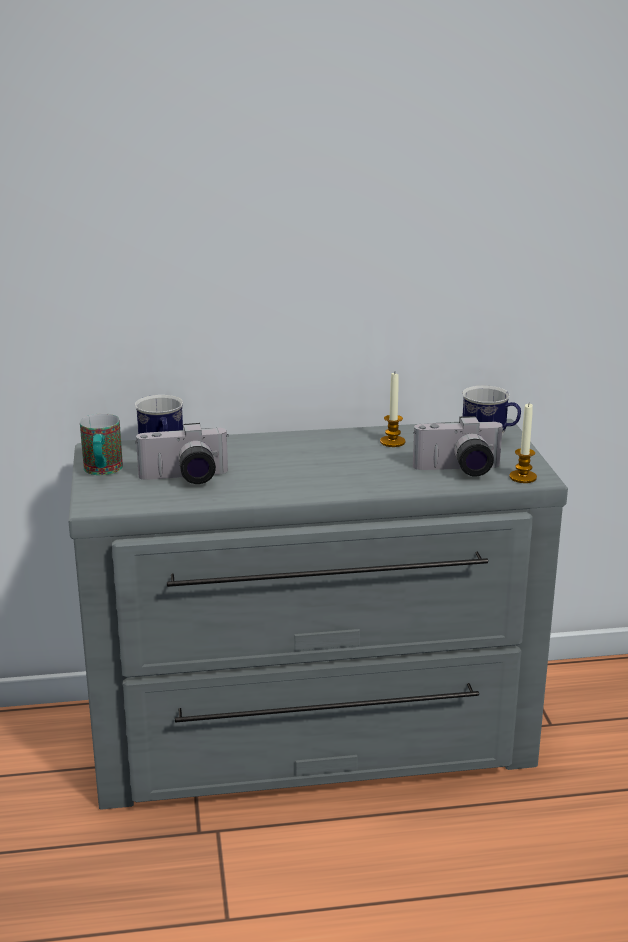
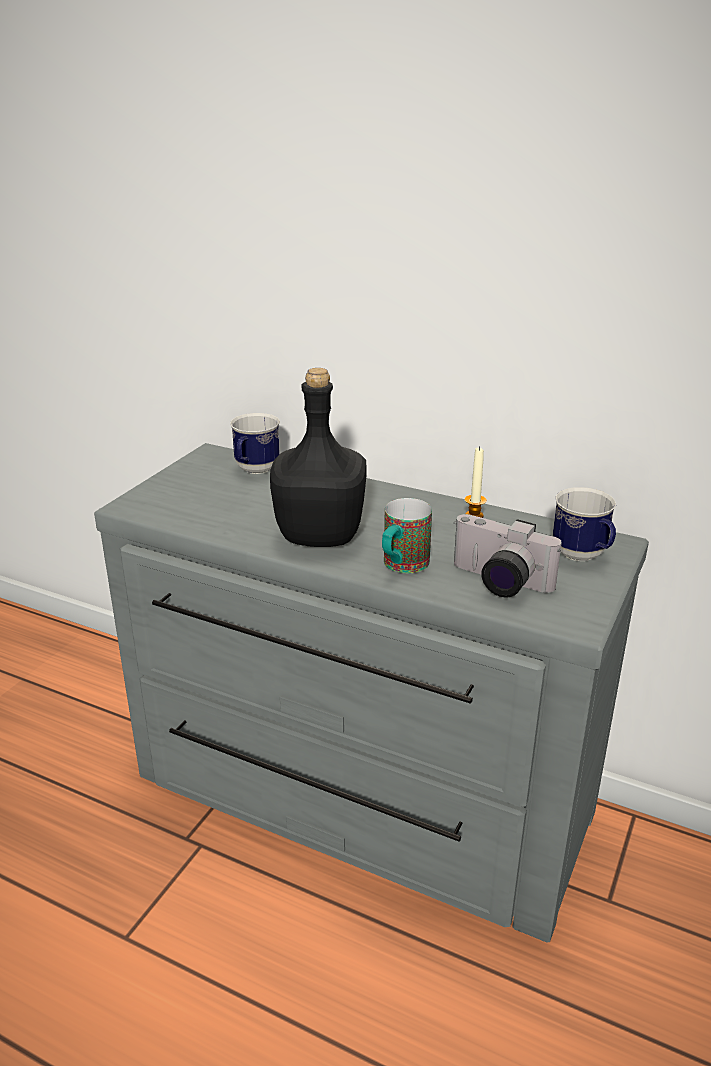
camera: 35 degrees right, 5 degrees up
mug [80,413,123,475] -> mug moved to [382,498,432,573]
camera [135,423,229,484] -> none
candle [509,404,537,483] -> none
none -> black bottle [270,368,367,547]

